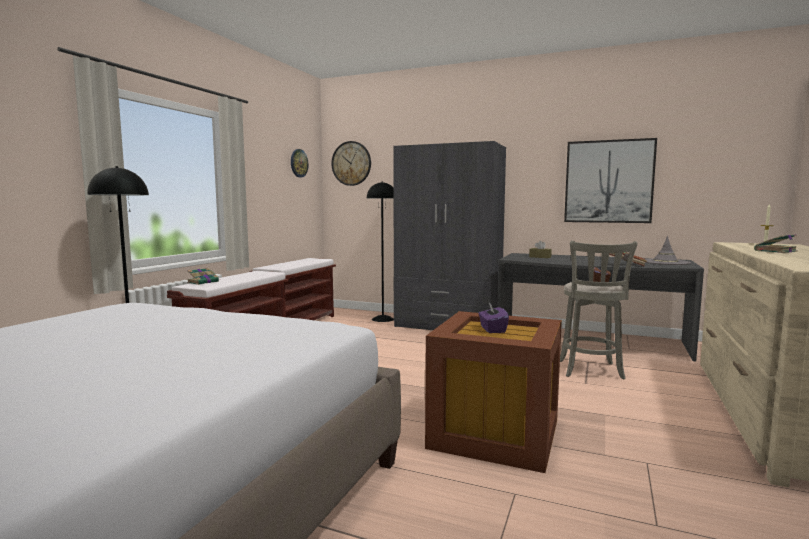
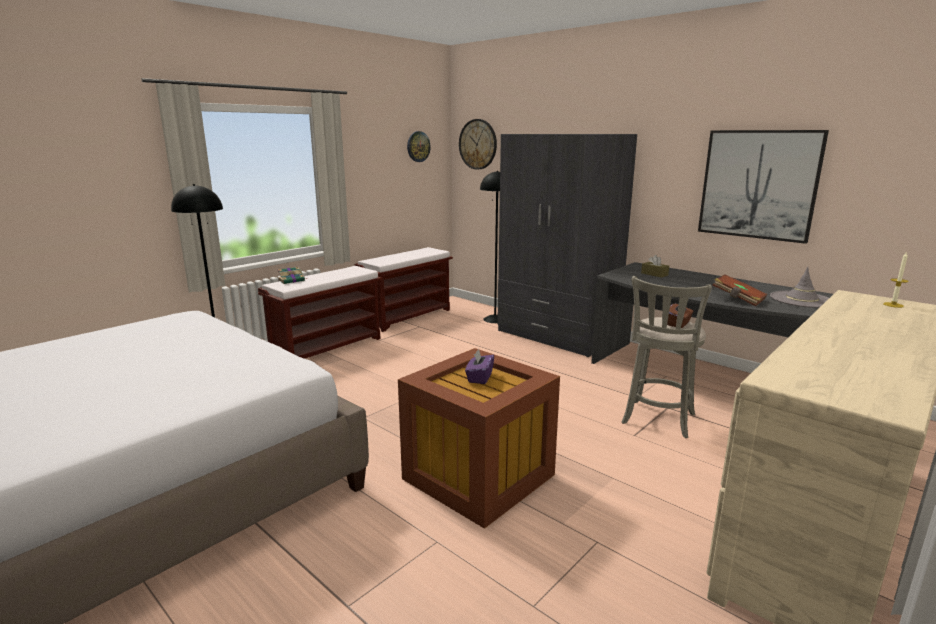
camera: 20 degrees right, 10 degrees up
book [754,235,798,253] -> none

